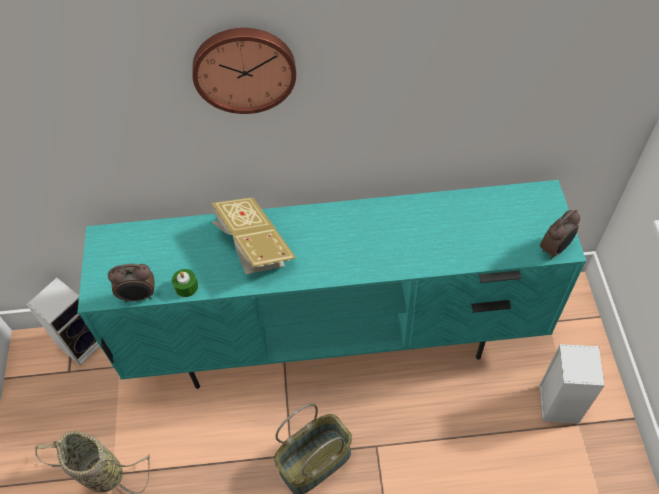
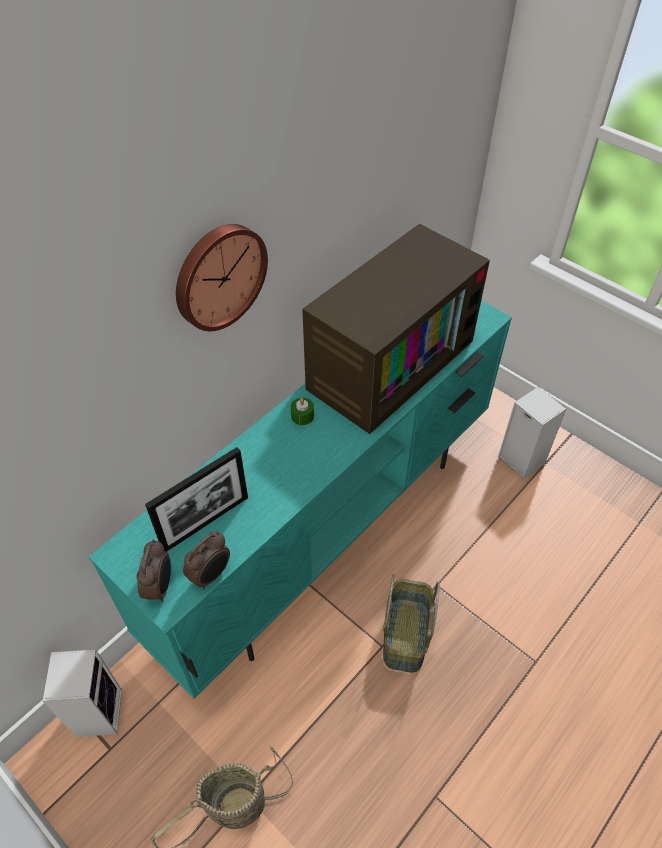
camera: 45 degrees left, 5 degrees down
green candle [172,269,198,297] -> green candle moved to [291,398,314,425]
book [211,197,296,274] -> none
alarm clock [540,210,580,259] -> alarm clock moved to [136,540,171,602]
none -> picture frame [145,447,248,552]
none -> television [302,224,490,434]

